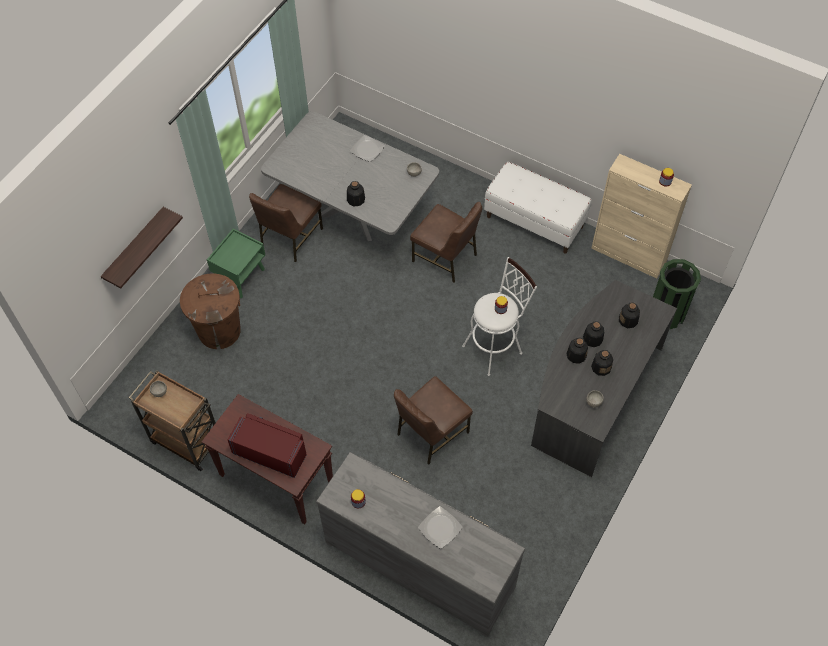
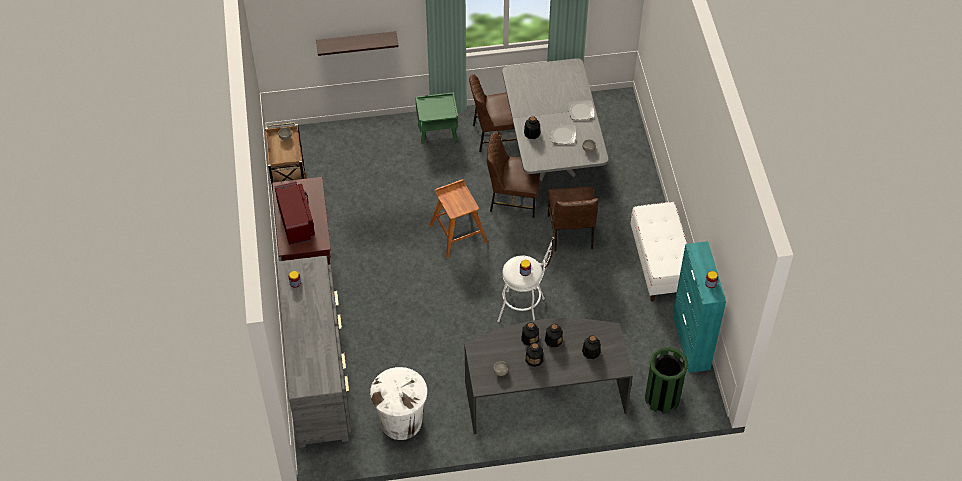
camera: 50 degrees right, 5 degrees down
brown trash can [180,273,241,349] -> none
brown chair [394,376,473,465] -> brown chair moved to [487,132,540,218]
plate [418,506,463,549] -> plate moved to [550,124,576,144]
beige cabinet [591,154,692,278] -> turquoise cabinet [673,241,726,373]
none -> white trash can [370,367,427,440]
none -> brown stool [429,179,488,258]

